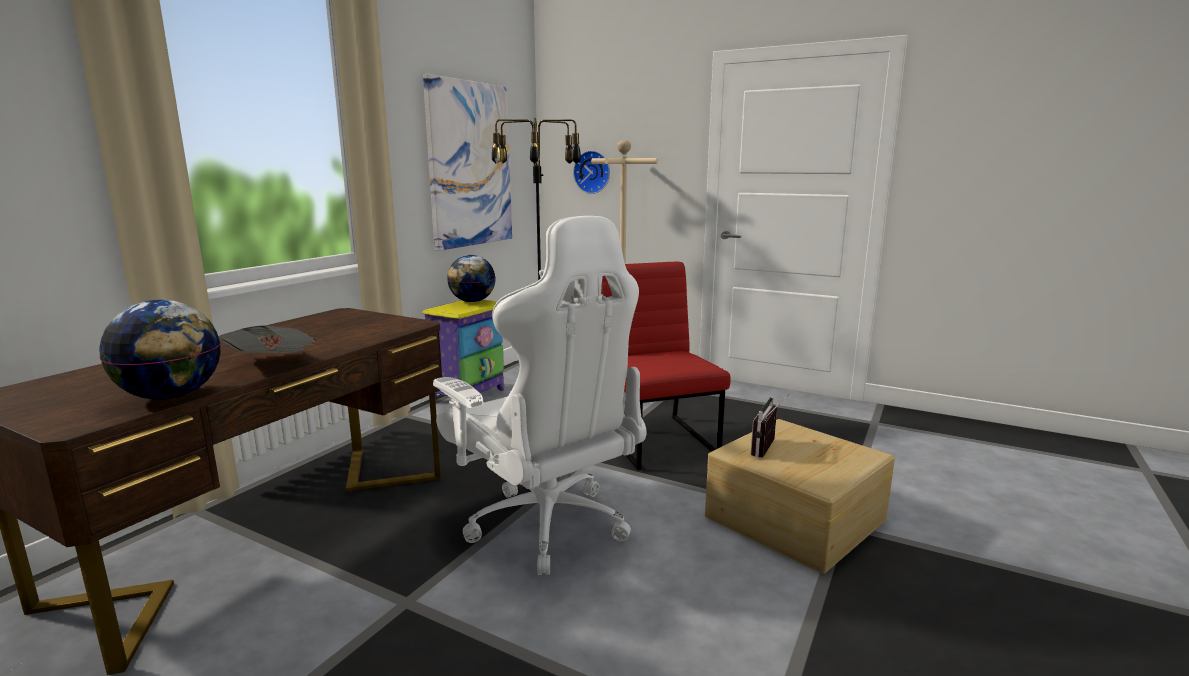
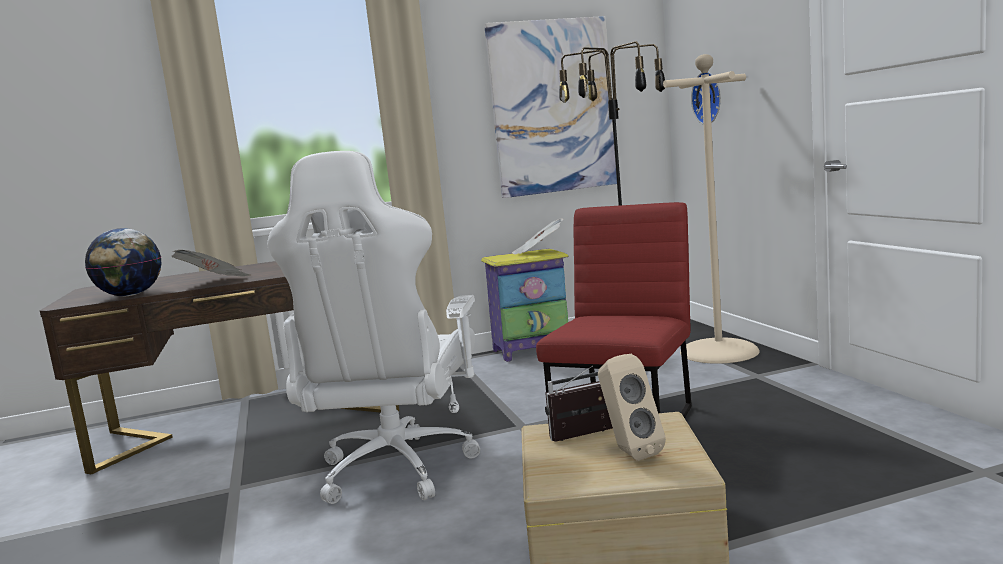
camera: 45 degrees right, 5 degrees down
globe [447,255,496,302] -> newspaper [512,218,564,254]
none -> beige speaker [598,354,666,461]

